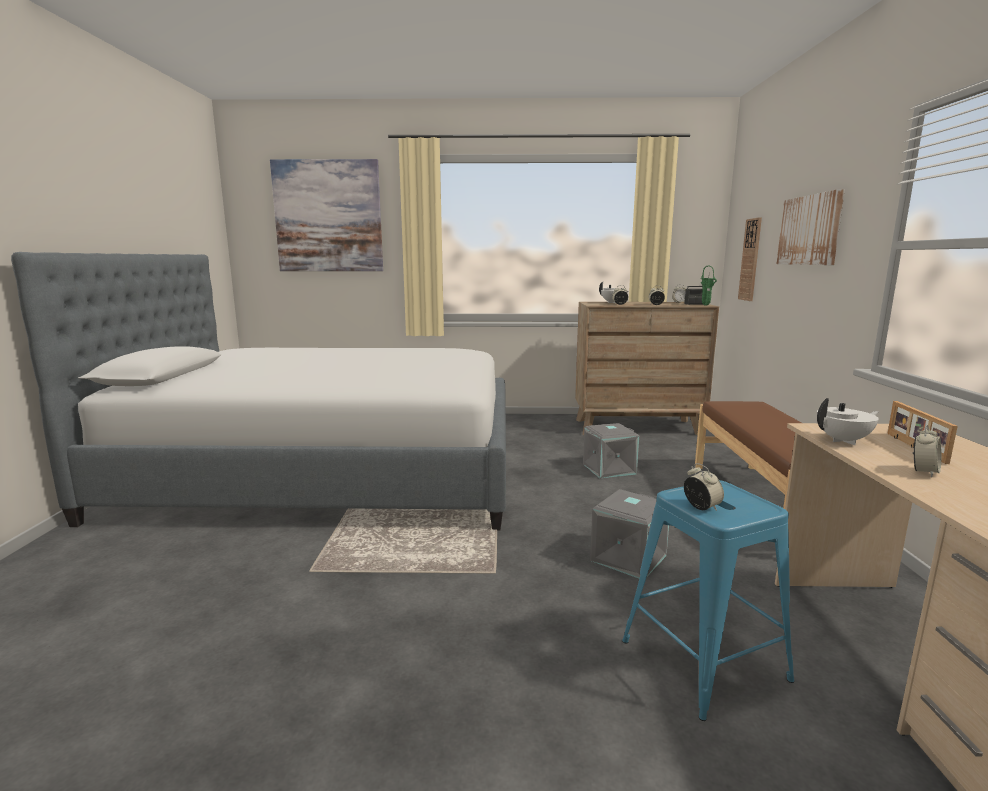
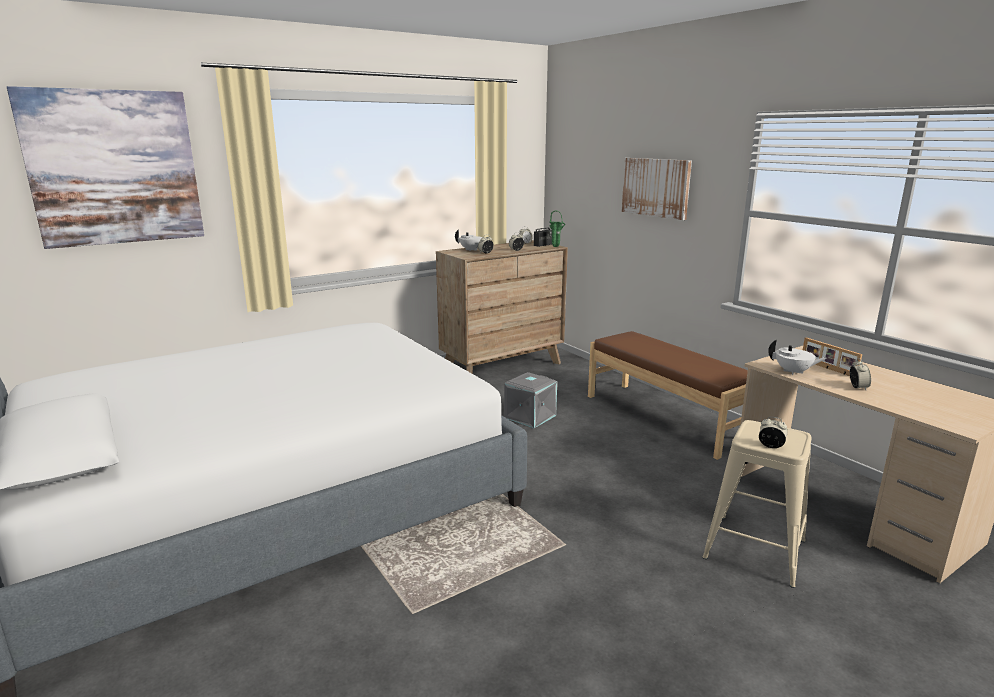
camera: 35 degrees left, 5 degrees up
grey storage box [590,489,669,579] -> none
blue stool [622,480,795,721] -> beige stool [703,420,812,588]
wall clock [738,217,762,301] -> none
white teapot [817,398,879,445] -> white teapot turned 75 degrees clockwise [768,339,827,375]

